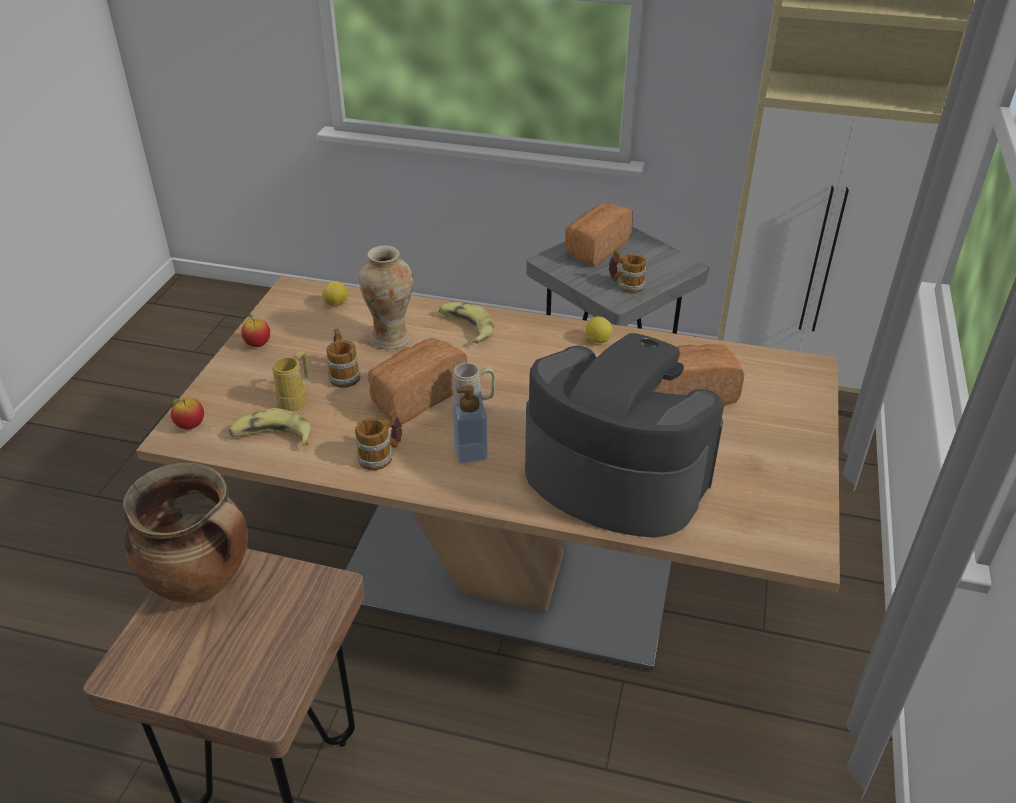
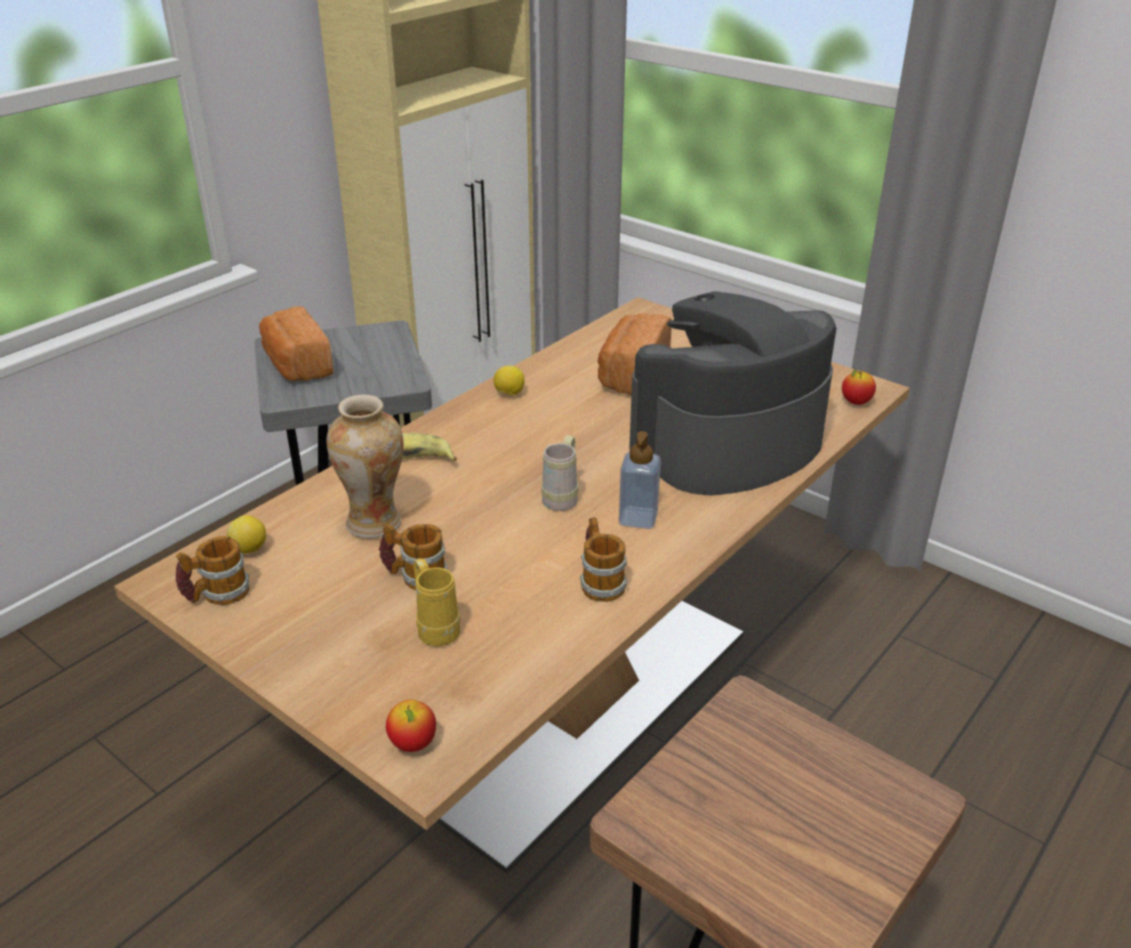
camera: 65 degrees left, 5 degrees down
cooking pot [123,463,248,603] -> none
banana [229,408,311,446] -> none
apple [241,314,270,347] -> apple moved to [842,369,876,405]
bread [368,338,467,424] -> none
mug [609,249,646,294] -> mug moved to [176,536,249,605]

